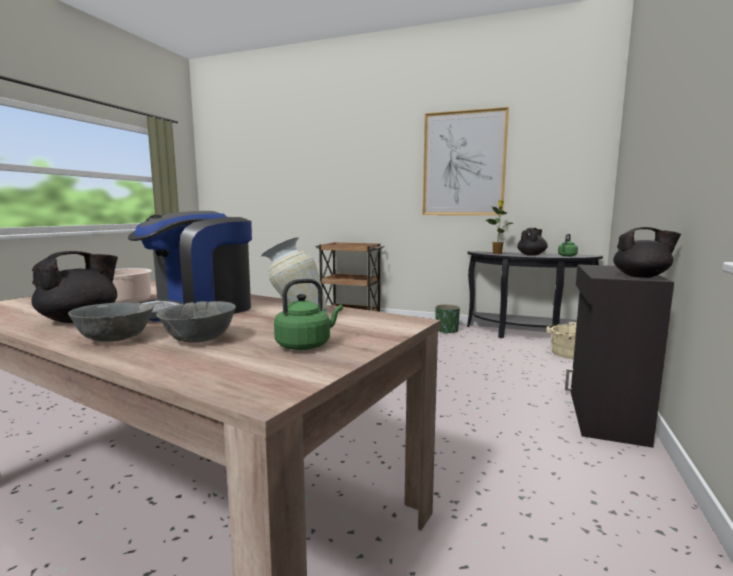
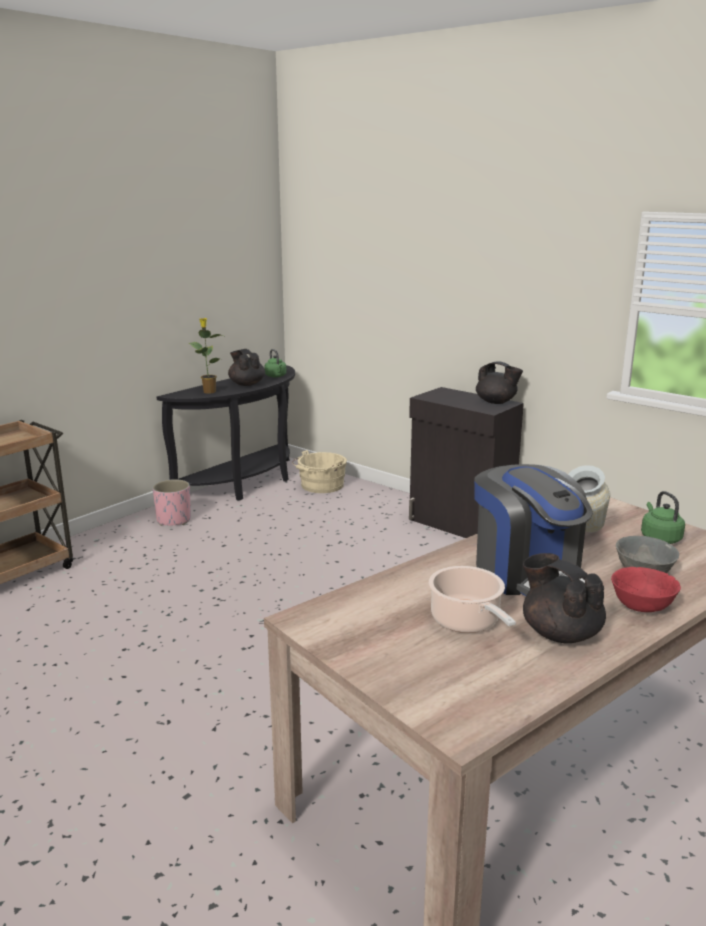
camera: 70 degrees left, 10 degrees up
grey bowl [68,302,154,342] -> red bowl [611,567,681,612]
picture [423,107,509,215] -> none
green planter [435,304,460,334] -> pink planter [153,479,191,526]
black teapot [613,227,681,278] -> black teapot turned 90 degrees clockwise [476,361,523,404]

